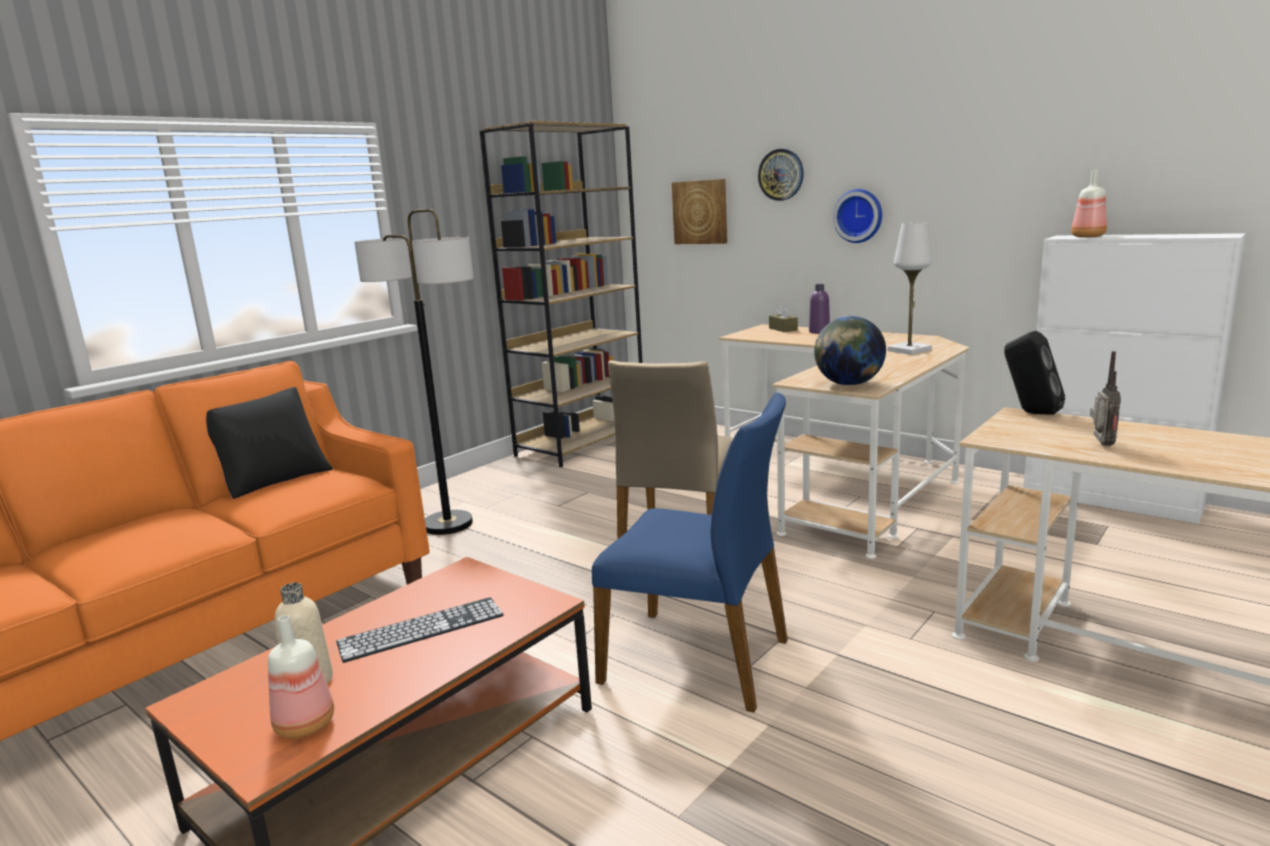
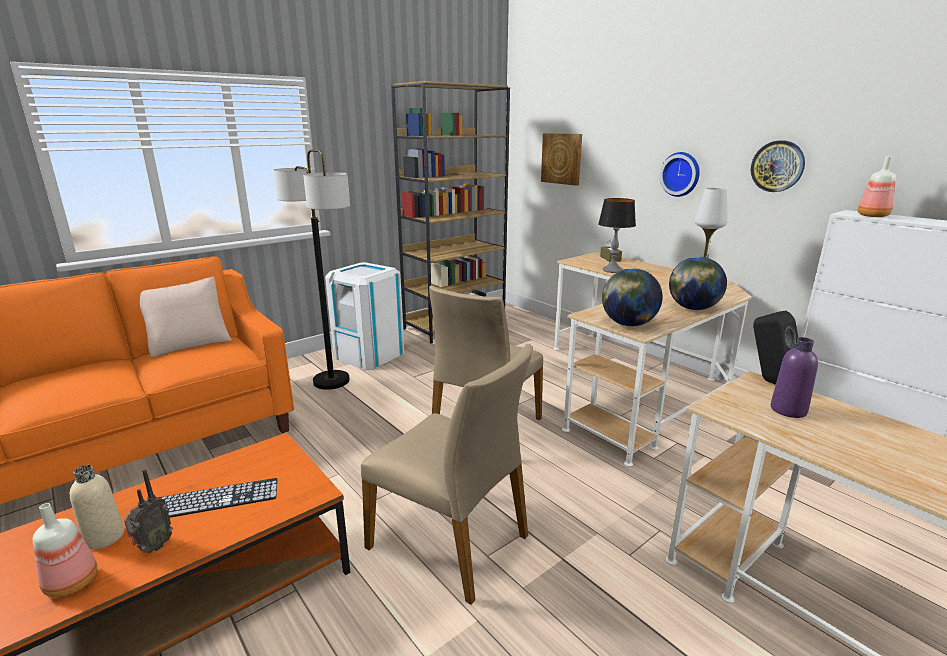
camera: 10 degrees right, 5 degrees up
black pillow [206,387,333,499] -> beige pillow [140,277,232,358]
blue chair [592,393,788,713] -> beige chair [361,344,533,605]
wall clock [758,149,804,201] -> wall clock moved to [751,140,805,192]
purple bottle [809,284,830,334] -> purple bottle moved to [771,337,818,418]
radio [1090,351,1121,446] -> radio moved to [124,469,173,553]
none -> white trash can [325,262,404,370]
none -> table lamp [598,198,636,273]
none -> globe [669,257,727,310]

